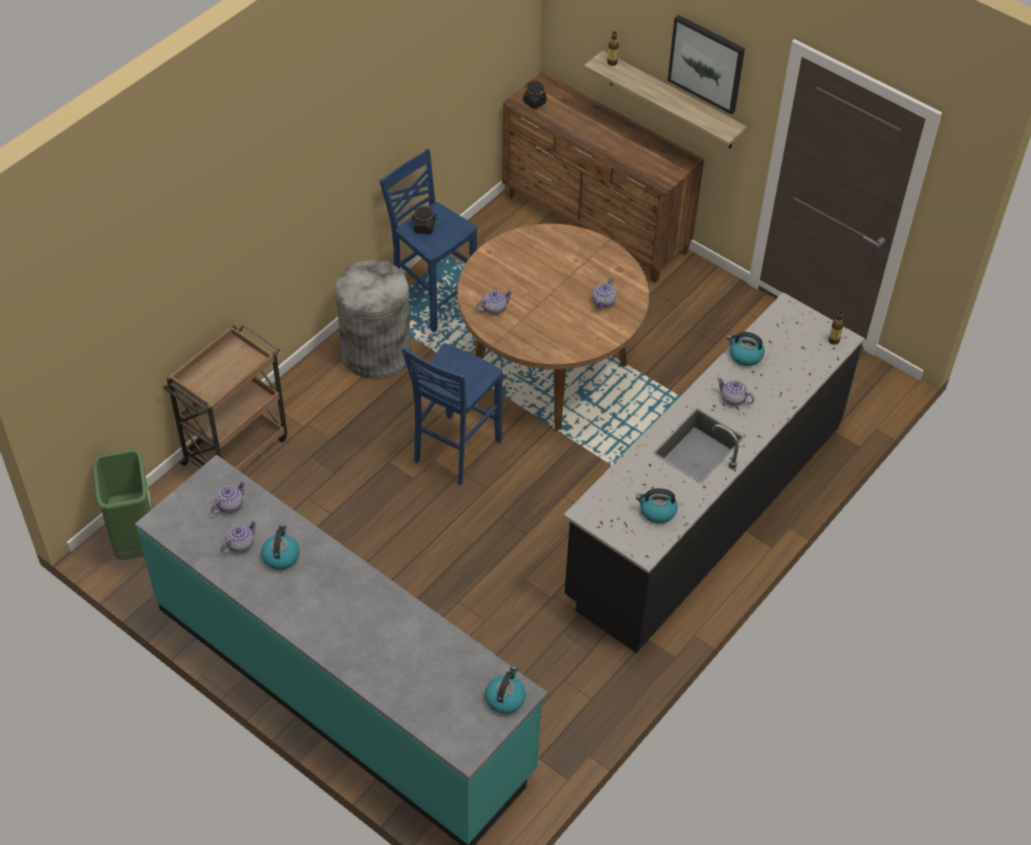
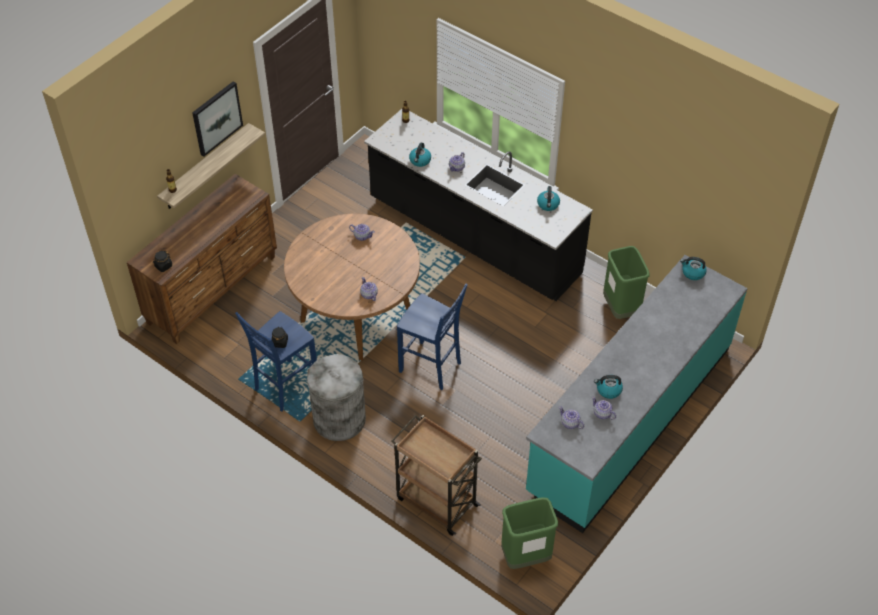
camera: 90 degrees left, 0 degrees up
none -> green trash can [603,246,650,319]

